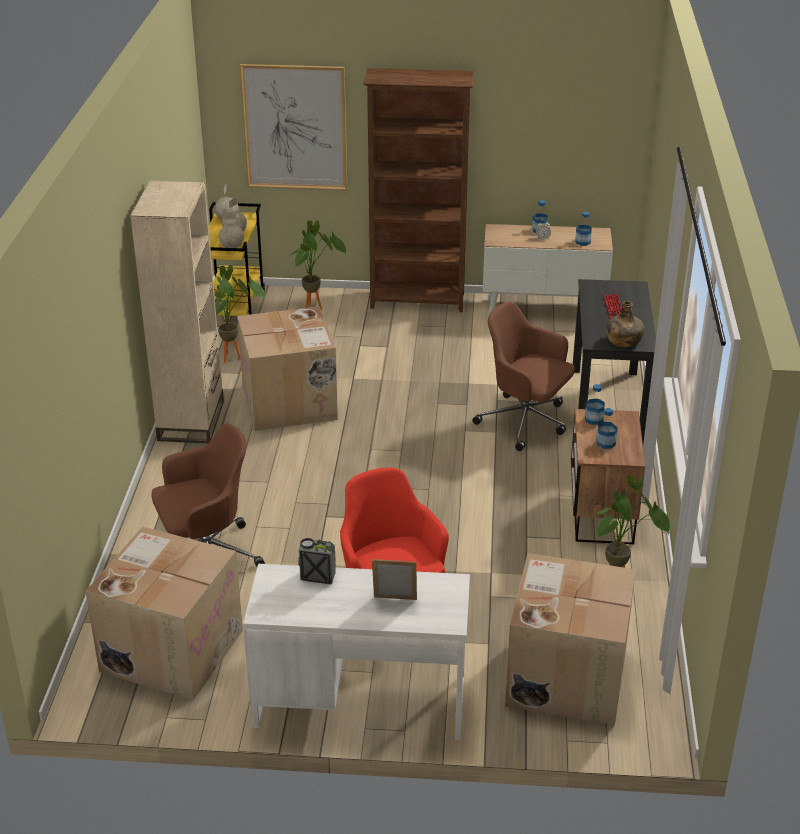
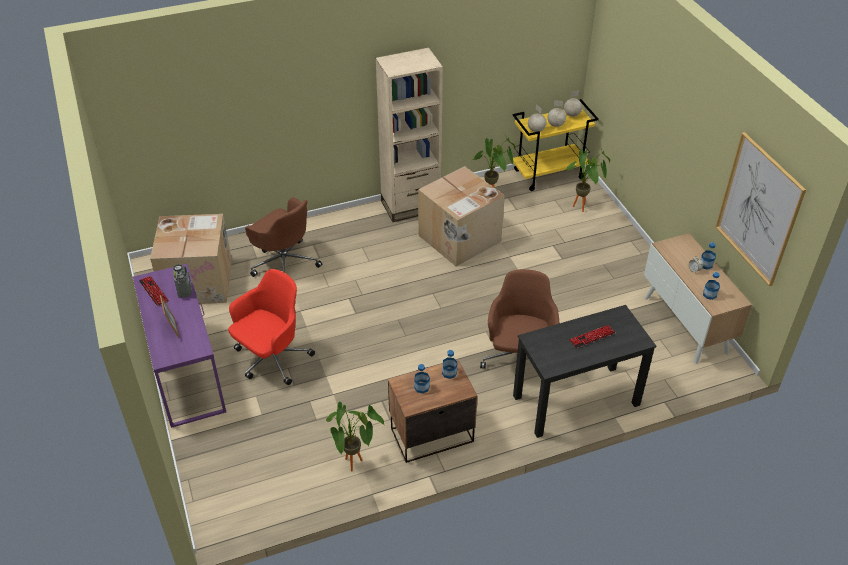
camera: 65 degrees right, 10 degrees up
picture [240,64,347,190] -> picture moved to [715,132,806,286]
white desk [243,564,470,740] -> purple desk [133,264,226,428]
brown bookcase [363,68,474,312] -> none
cardboard box [505,553,636,725] -> none
green bottle [606,301,645,347] -> none
none -> keyboard [139,276,169,306]

